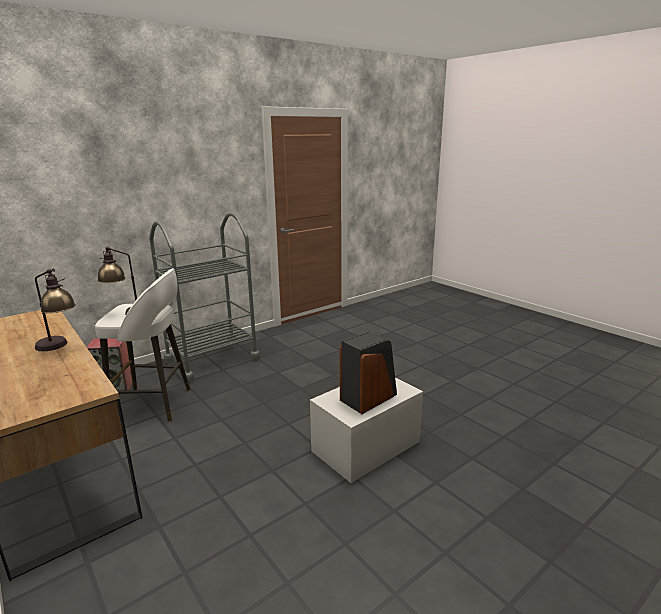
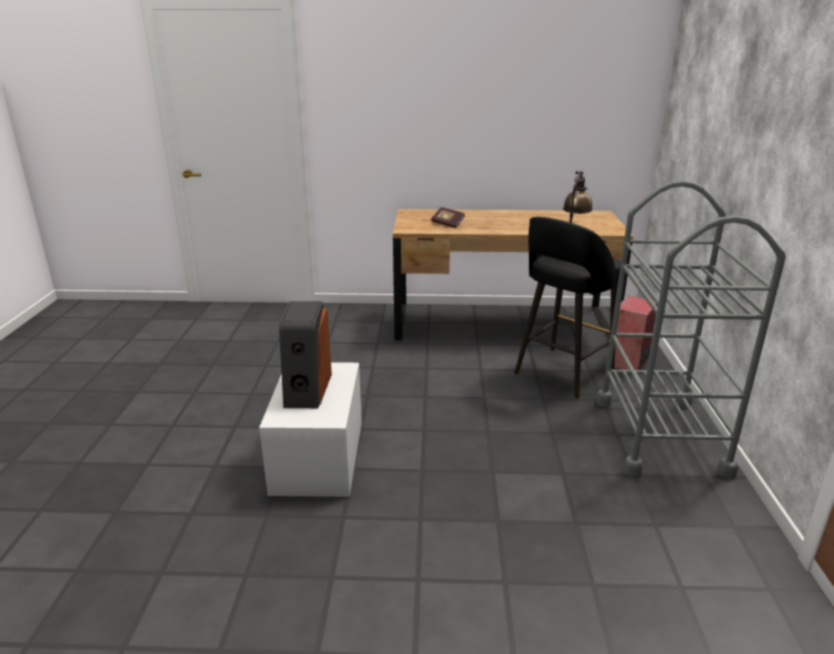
camera: 130 degrees right, 5 degrees up
table lamp [35,268,76,351] -> none
white stool [95,268,191,422] -> black stool [514,217,621,399]
none -> book [431,207,465,228]

